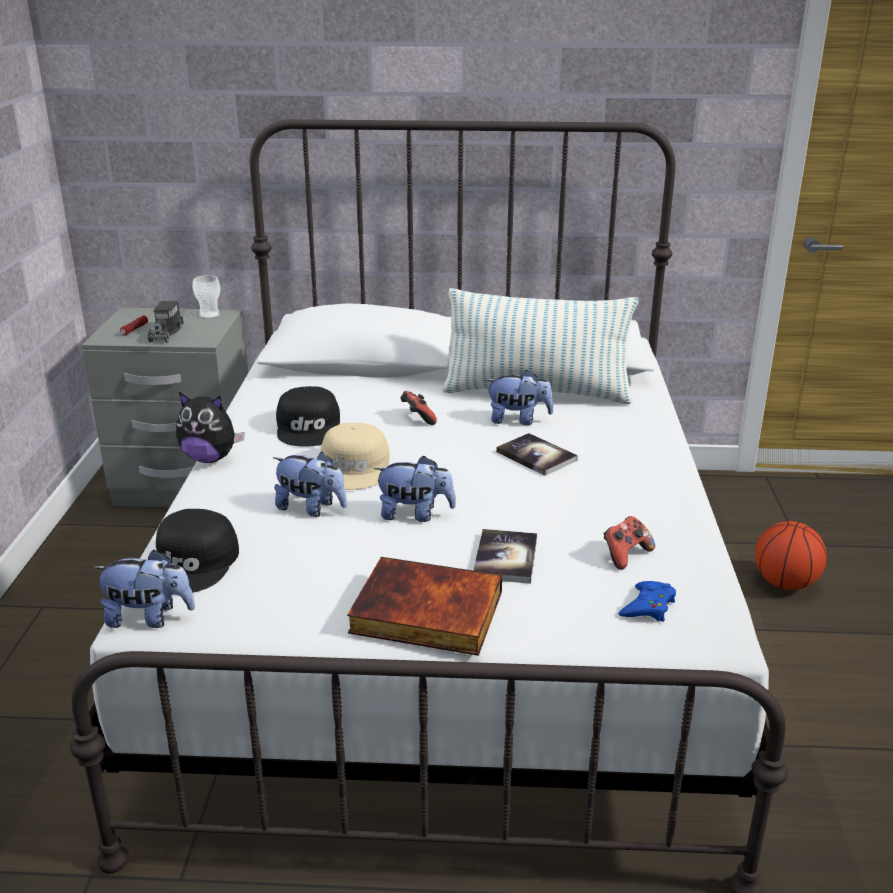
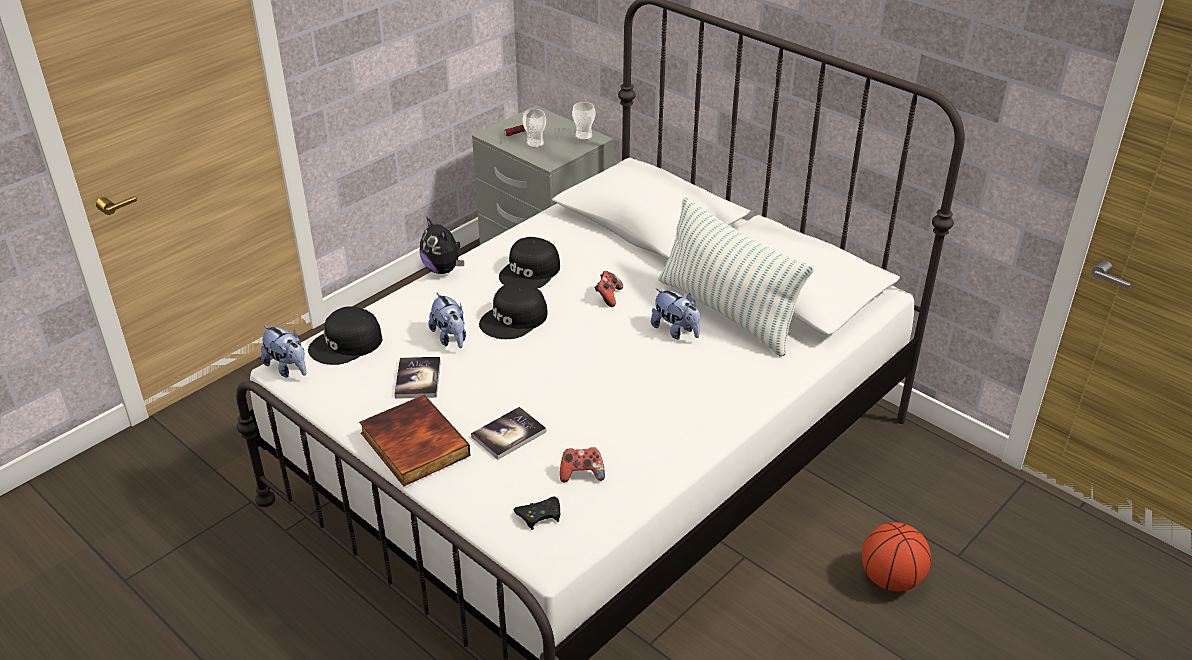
camera: 40 degrees right, 10 degrees up
toy truck [147,298,184,343] -> cup [522,109,546,148]
beige cap [321,423,389,490] -> black cap [479,282,547,339]
plush toy [373,456,456,522] -> none
book [496,433,578,476] -> book moved to [394,357,441,399]
blue game controller [618,581,676,622] -> black game controller [513,496,560,530]

